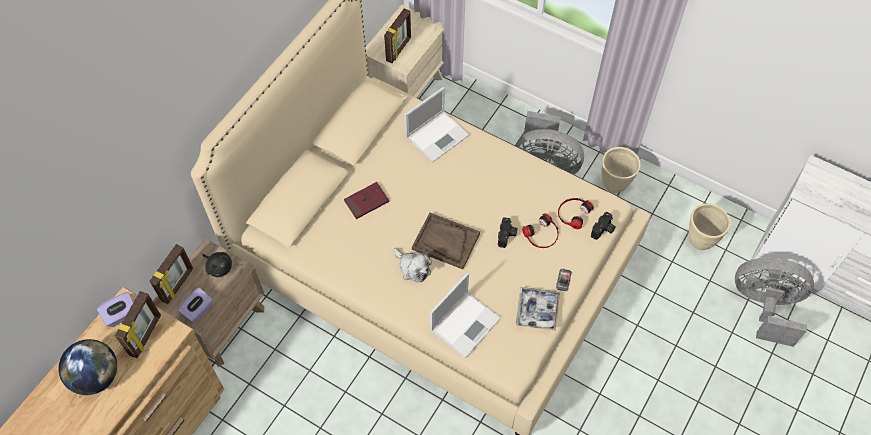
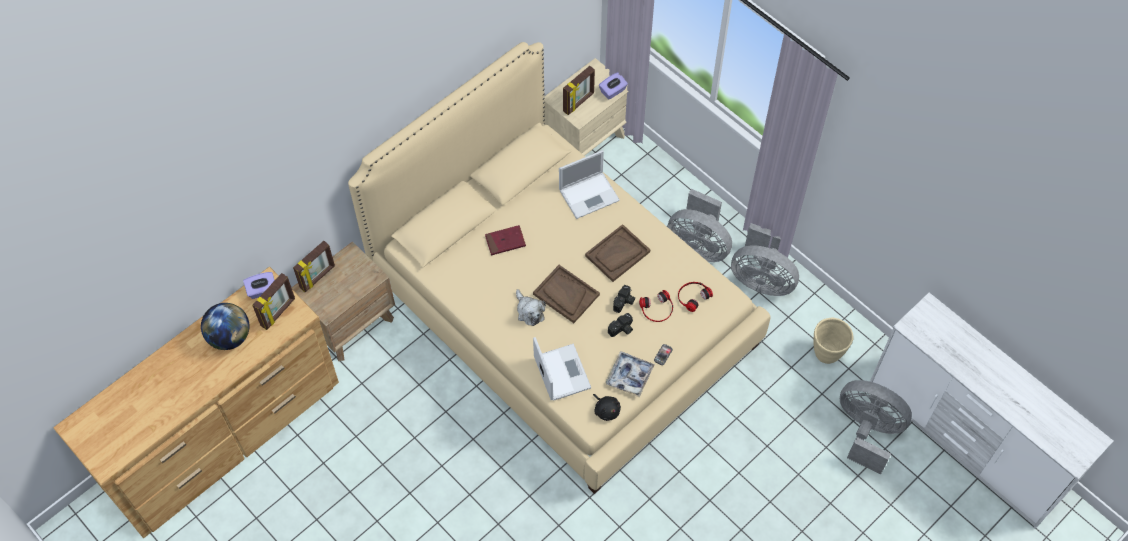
camera: 15 degrees right, 0 degrees up
purple tissue box [177,288,213,323] -> purple tissue box moved to [599,72,628,100]
black plush toy [202,252,232,277] -> black plush toy moved to [593,394,621,421]
laptop [430,272,501,358] -> laptop turned 75 degrees counterclockwise [533,337,591,401]
camera [591,212,616,240] -> camera moved to [608,313,633,337]
beige planter [602,147,641,193] -> grey fan [731,223,799,296]
none -> brown tray [585,224,650,282]

